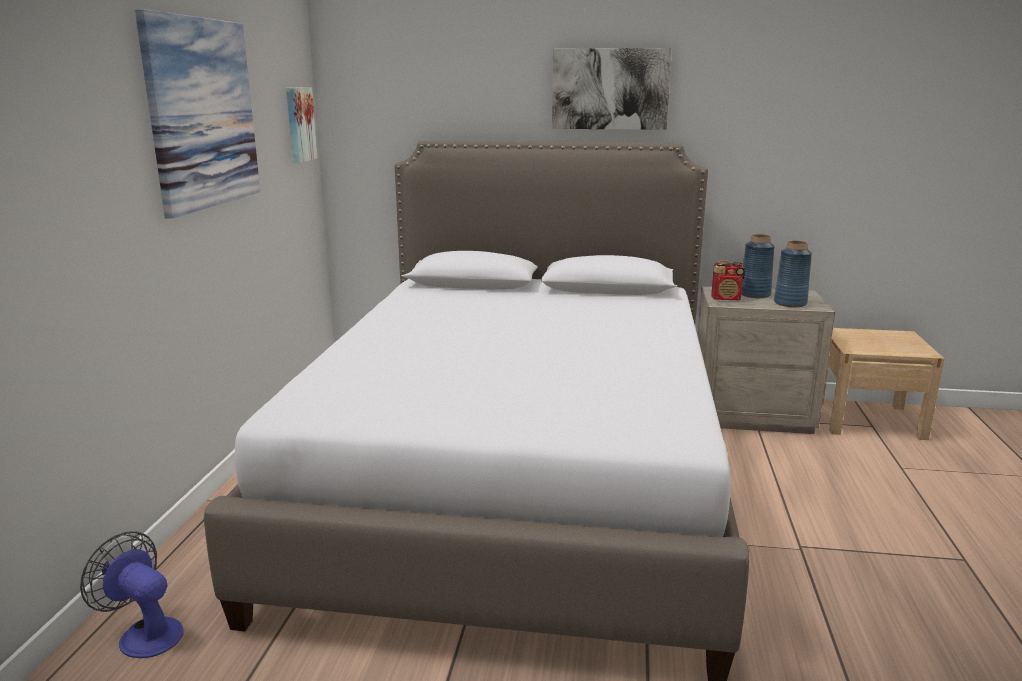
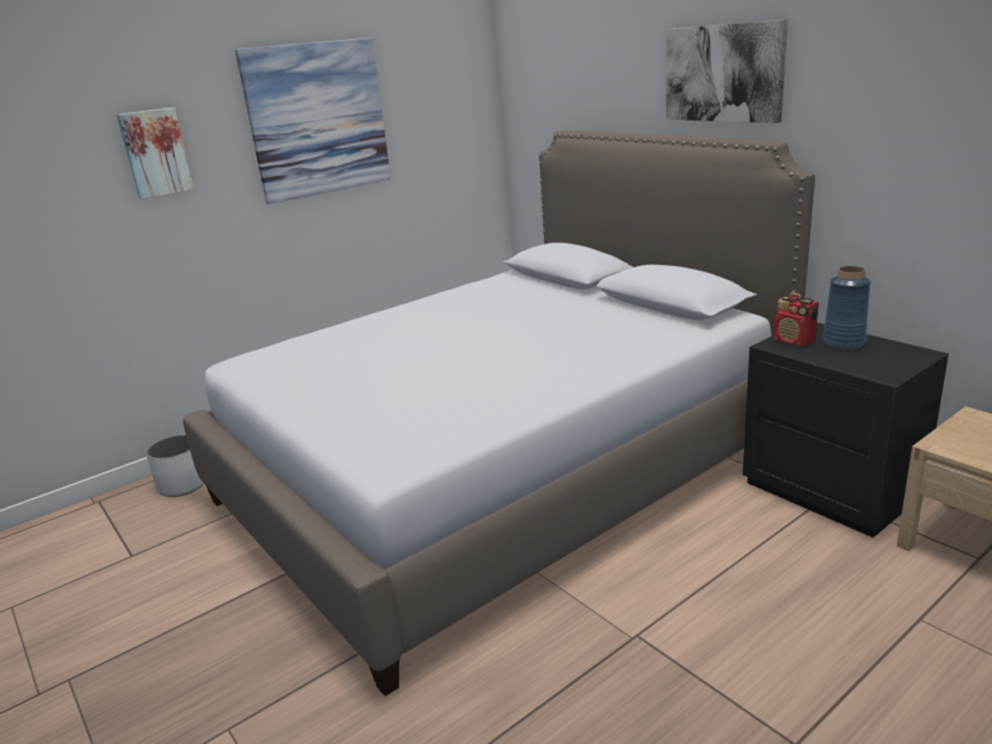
camera: 45 degrees right, 5 degrees up
fan [80,531,183,658] -> white planter [146,435,204,497]
picture [286,87,318,163] -> picture moved to [116,108,194,199]
beige nightstand [697,286,835,434] -> black nightstand [743,322,949,538]
blue vase [774,241,812,307] -> none

